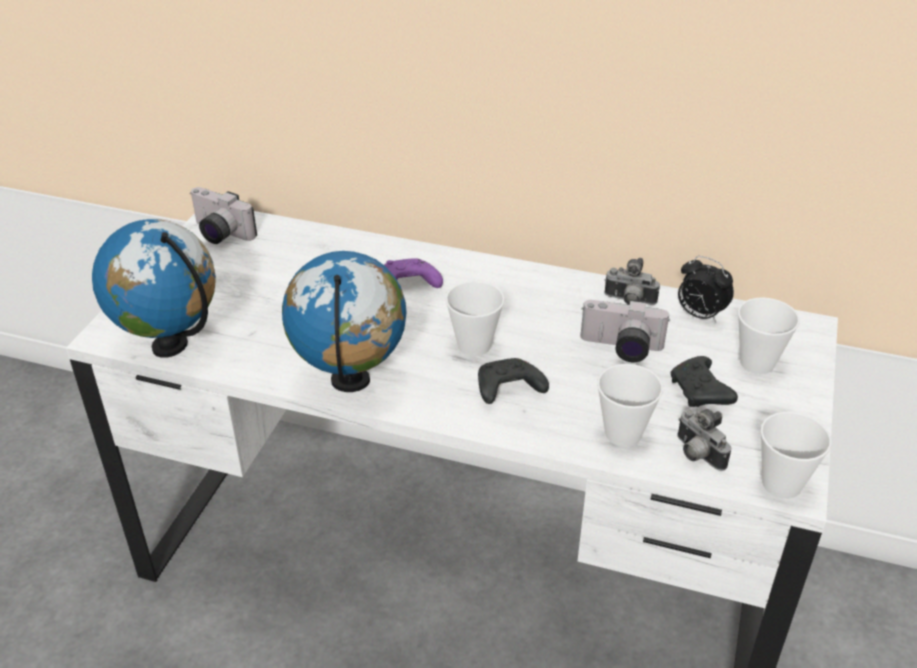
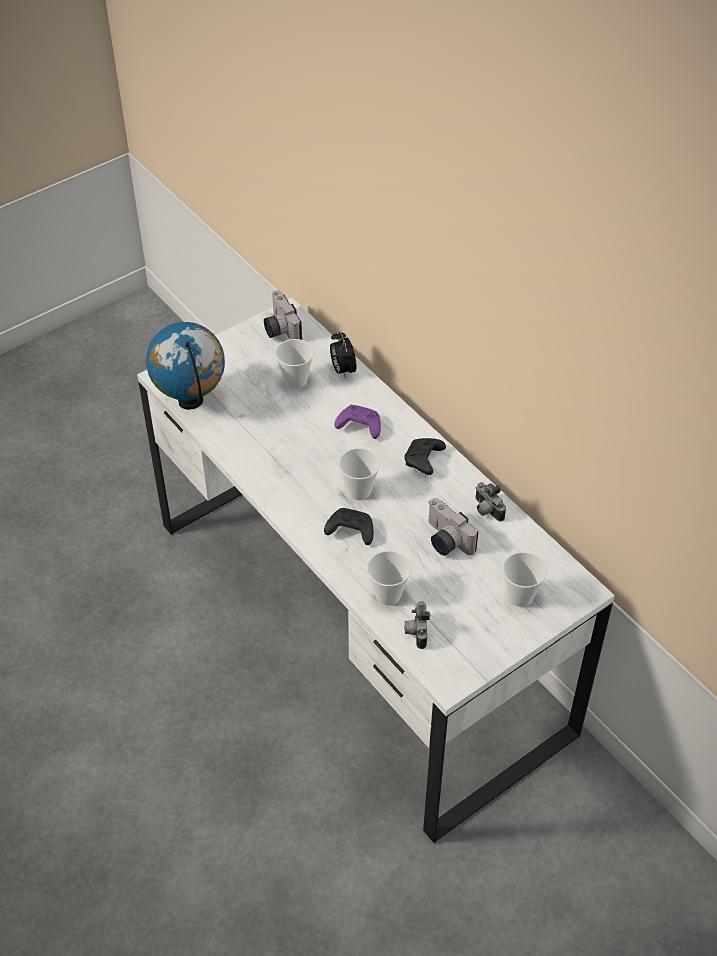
camera: 35 degrees right, 10 degrees up
globe [282,251,407,392] -> none
black game controller [671,356,738,407] -> black game controller moved to [404,438,446,475]
alarm clock [678,256,734,323] -> alarm clock moved to [330,331,356,379]
cup [760,412,832,499] -> cup moved to [275,339,314,389]

